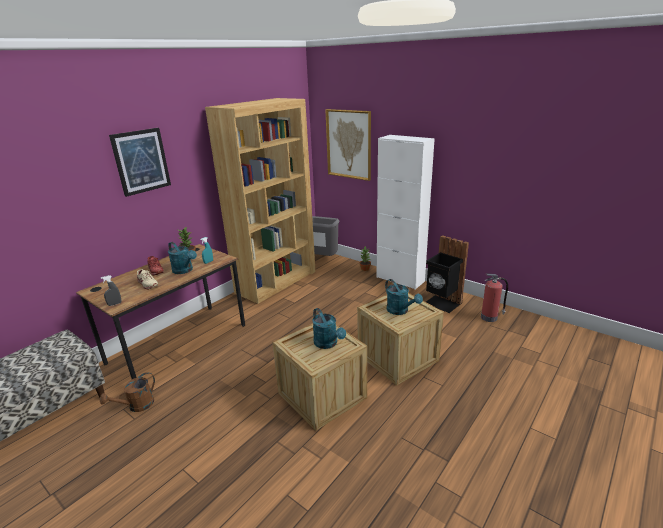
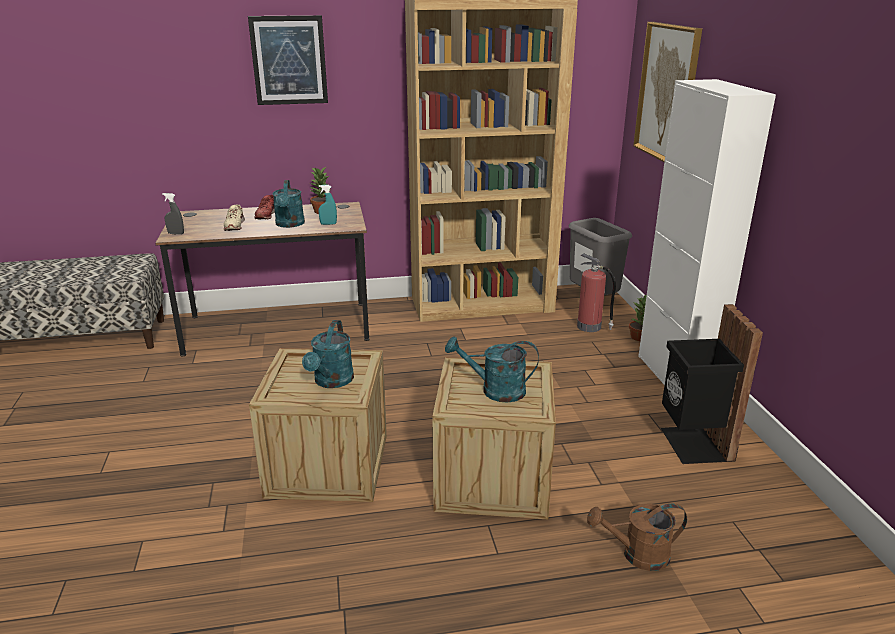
camera: 40 degrees right, 0 degrees up
brown watering can [100,372,155,412] -> brown watering can moved to [587,503,687,571]
turquoise watering can [385,279,423,315] -> turquoise watering can turned 90 degrees clockwise [445,336,539,403]
fire extinguisher [481,273,508,322] -> fire extinguisher moved to [577,253,616,332]

